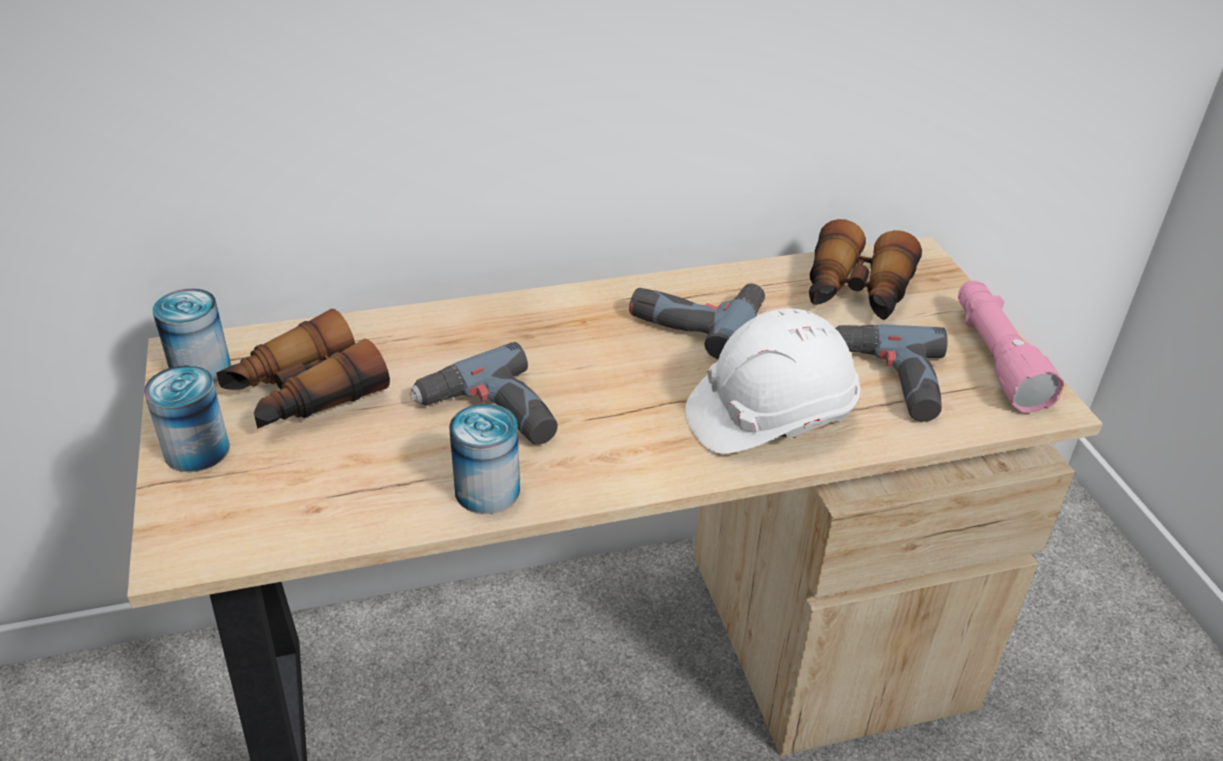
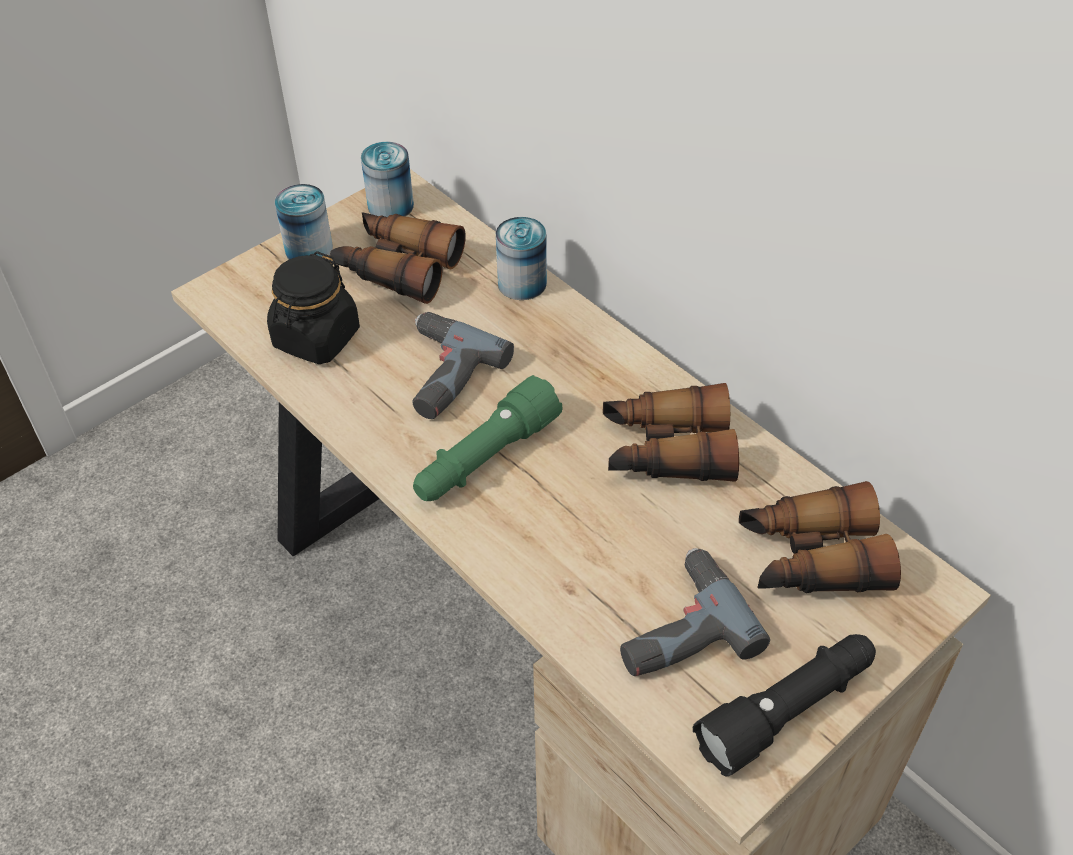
camera: 65 degrees right, 10 degrees up
can [449,404,520,514] -> can moved to [496,217,547,300]
power drill [629,283,765,359] -> binoculars [603,383,739,482]
white hard hat [685,308,860,454] -> none
pink flashlight [958,281,1064,414] -> black flashlight [693,634,876,776]
none -> black jar [267,251,360,364]
none -> green flashlight [413,375,562,501]

